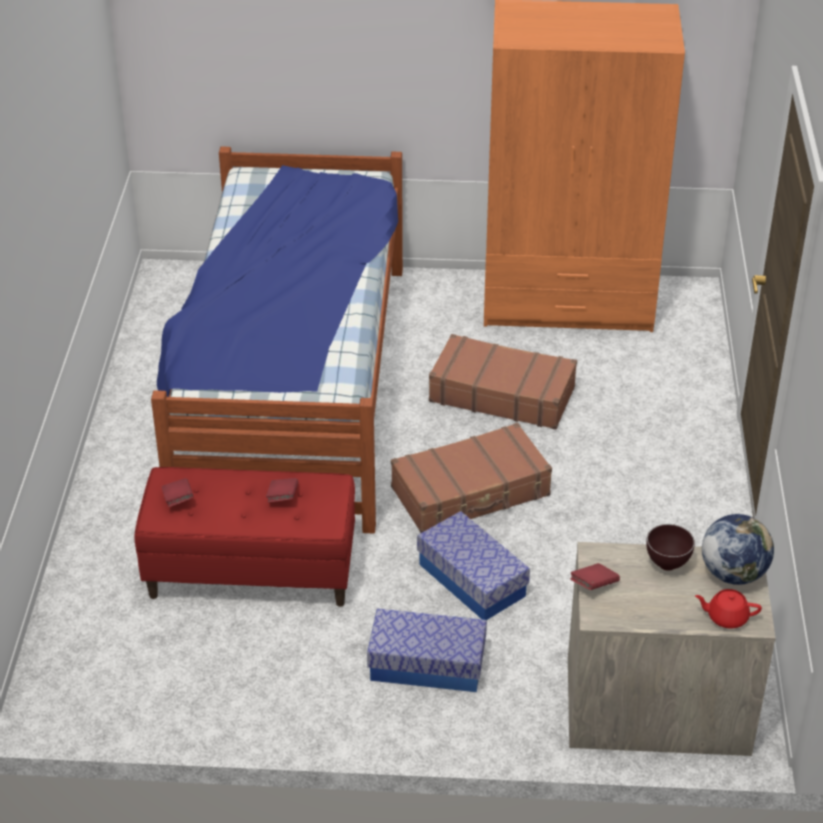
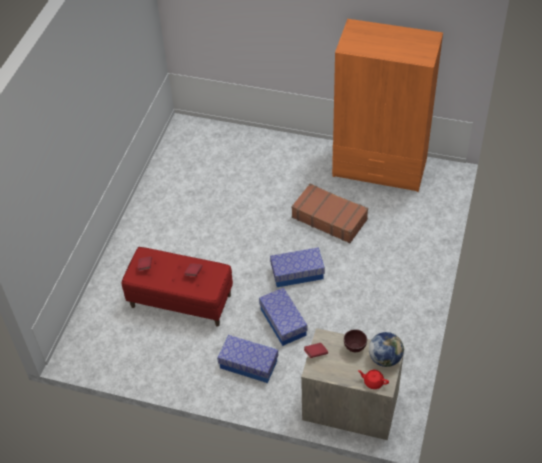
camera: 15 degrees right, 10 degrees up
bed [151,147,403,534] -> none
brown suitcase [391,423,552,533] -> storage box [270,247,325,287]

